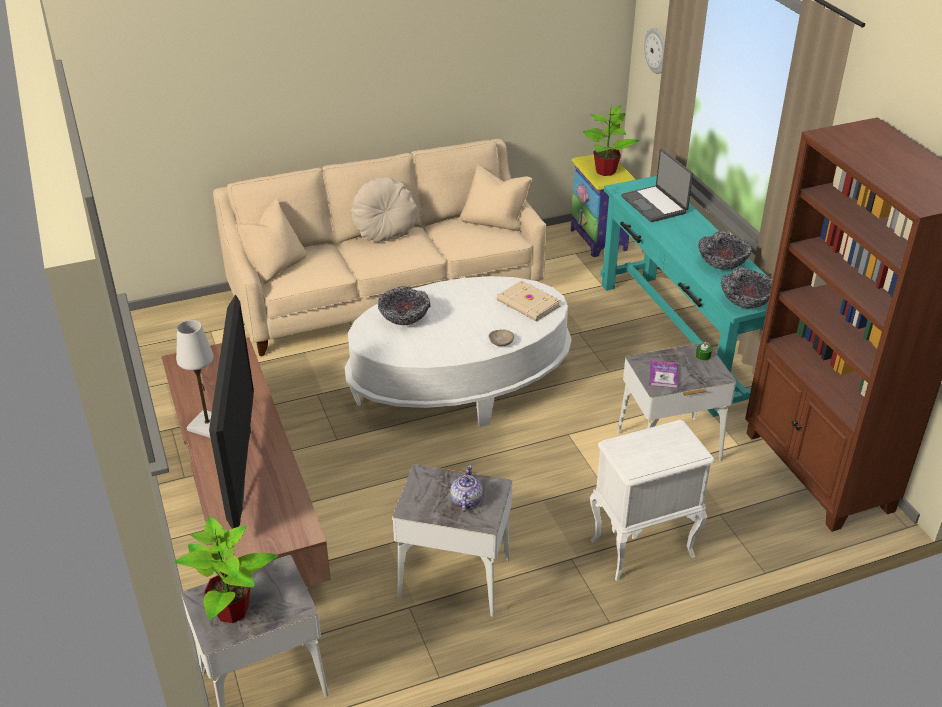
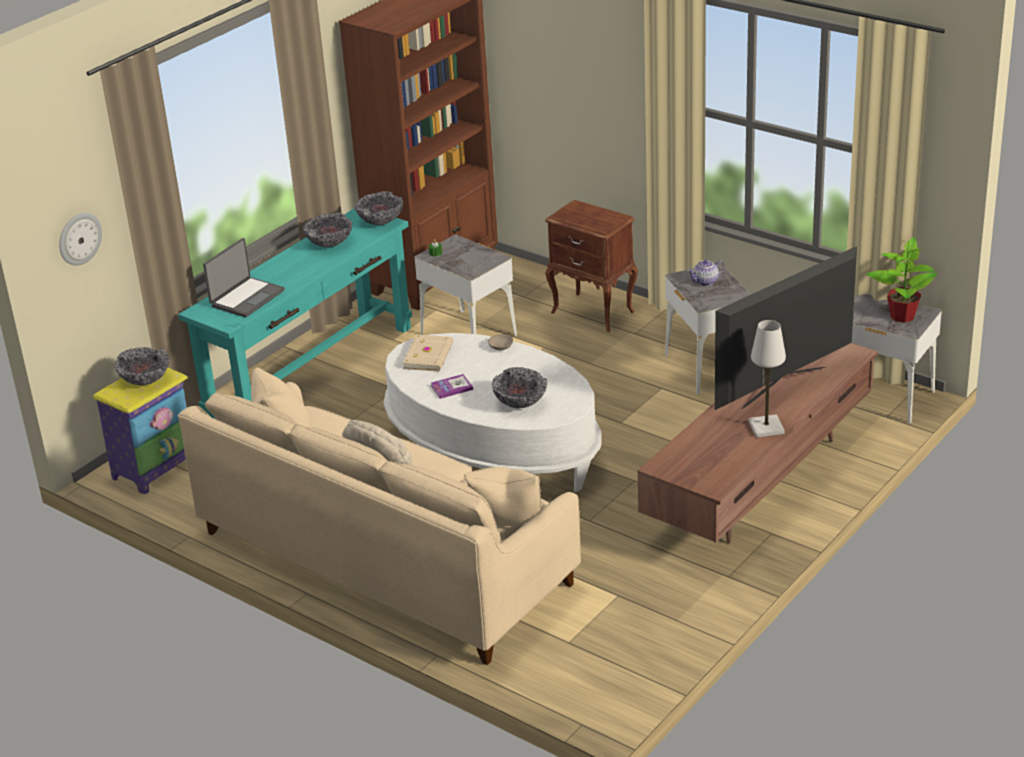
camera: 120 degrees left, 5 degrees down
potted plant [583,105,640,176] -> bowl [115,347,169,386]
white nightstand [590,420,714,581] -> brown nightstand [545,200,638,333]
book [649,360,678,388] -> book moved to [431,374,473,399]

